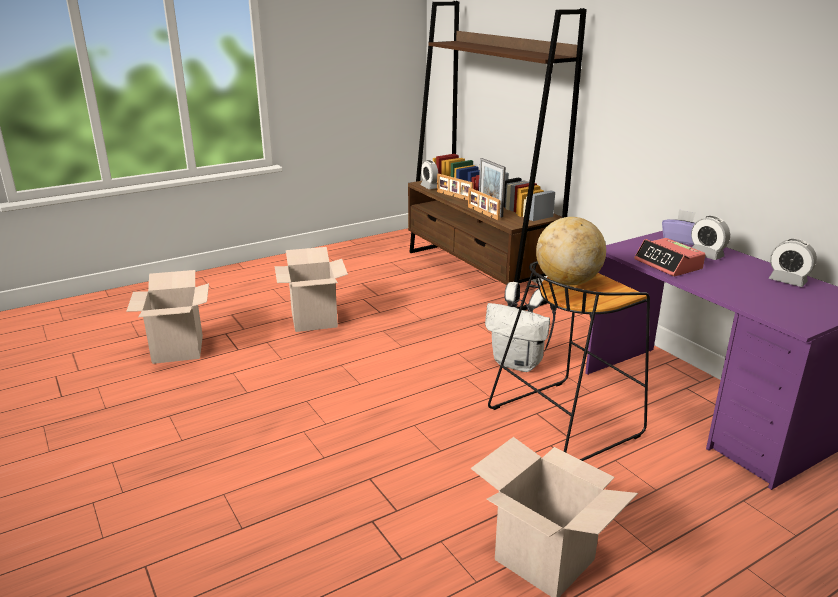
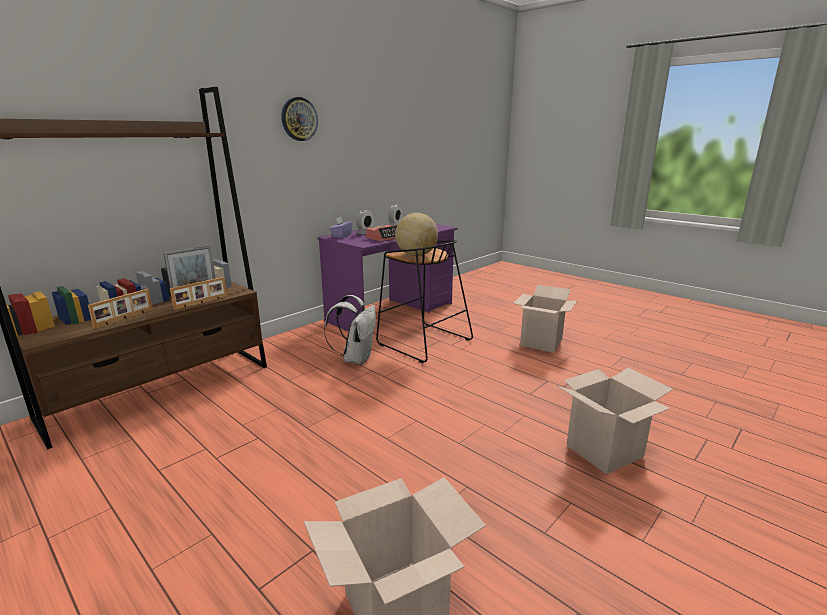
camera: 105 degrees left, 5 degrees down
cardboard box [275,247,348,332] -> cardboard box moved to [557,368,673,474]
alarm clock [420,160,438,189] -> none
none -> wall clock [281,97,318,141]

